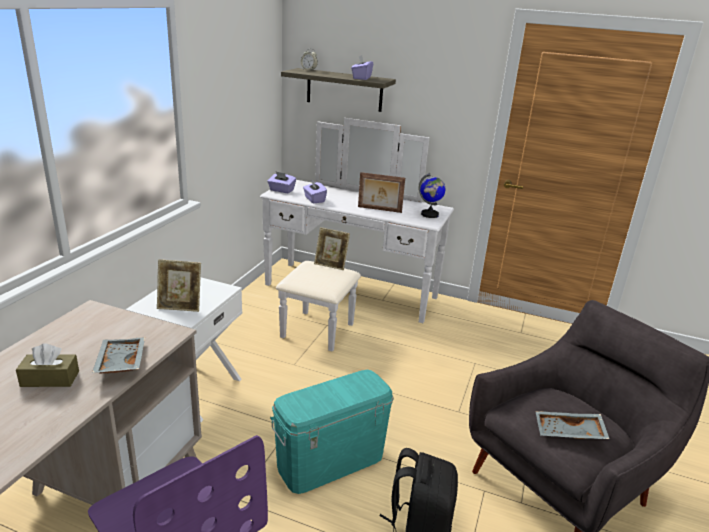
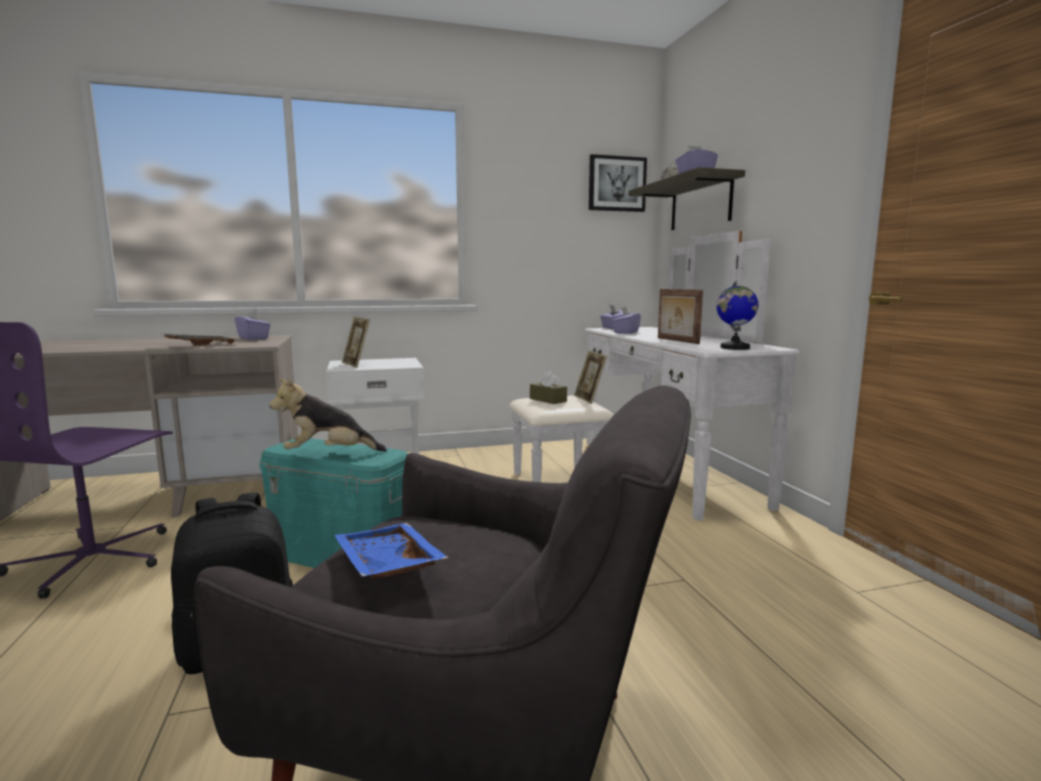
camera: 55 degrees right, 15 degrees down
brown tissue box [16,343,79,387] -> brown tissue box moved to [530,370,567,404]
grey tray [535,411,610,439] -> blue tray [335,523,448,579]
none -> purple tissue box [235,309,270,340]
none -> plush toy [270,378,387,452]
none -> picture [589,154,647,212]

